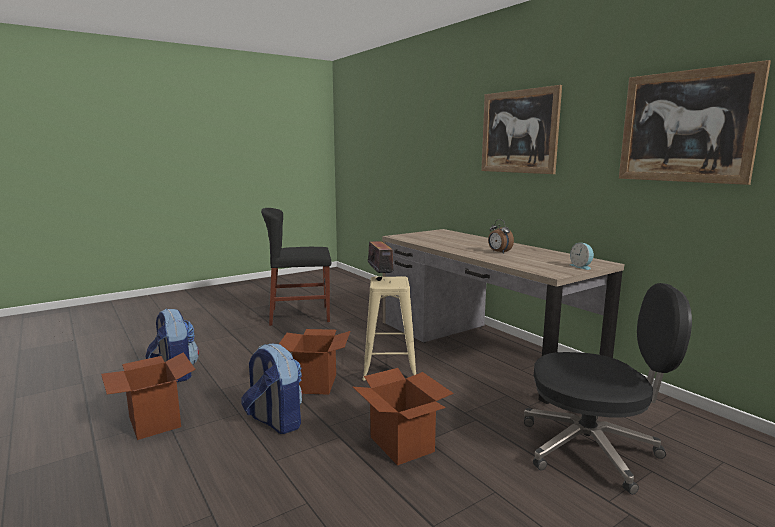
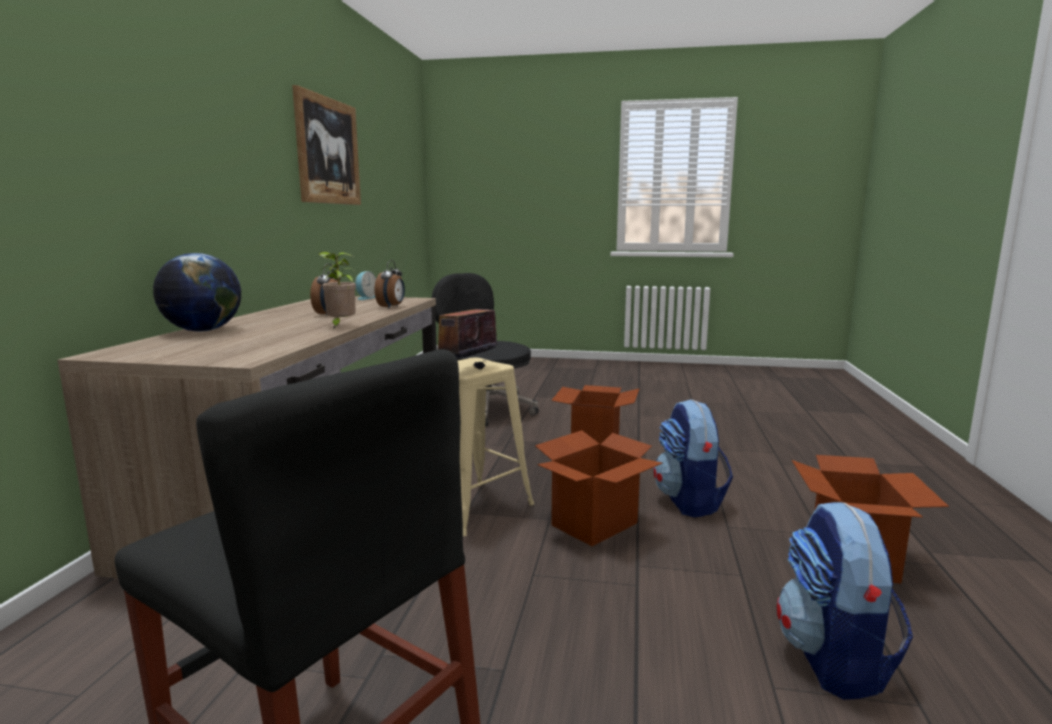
camera: 135 degrees left, 0 degrees up
picture [481,85,562,174] -> none
none -> globe [153,253,241,332]
none -> potted plant [318,252,356,329]
none -> alarm clock [374,260,405,309]

